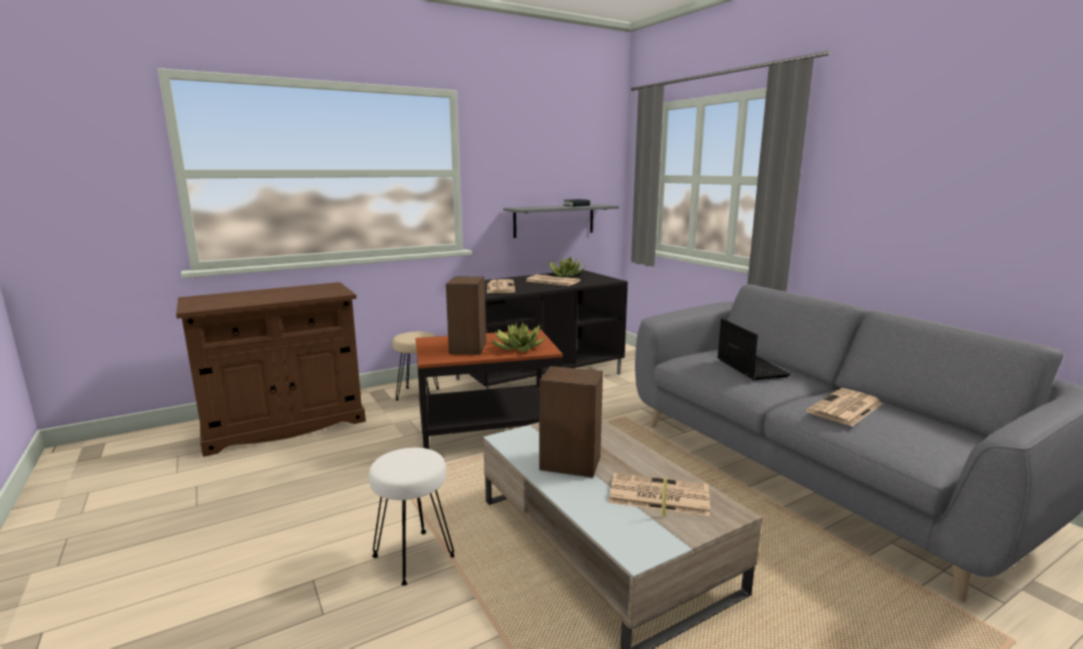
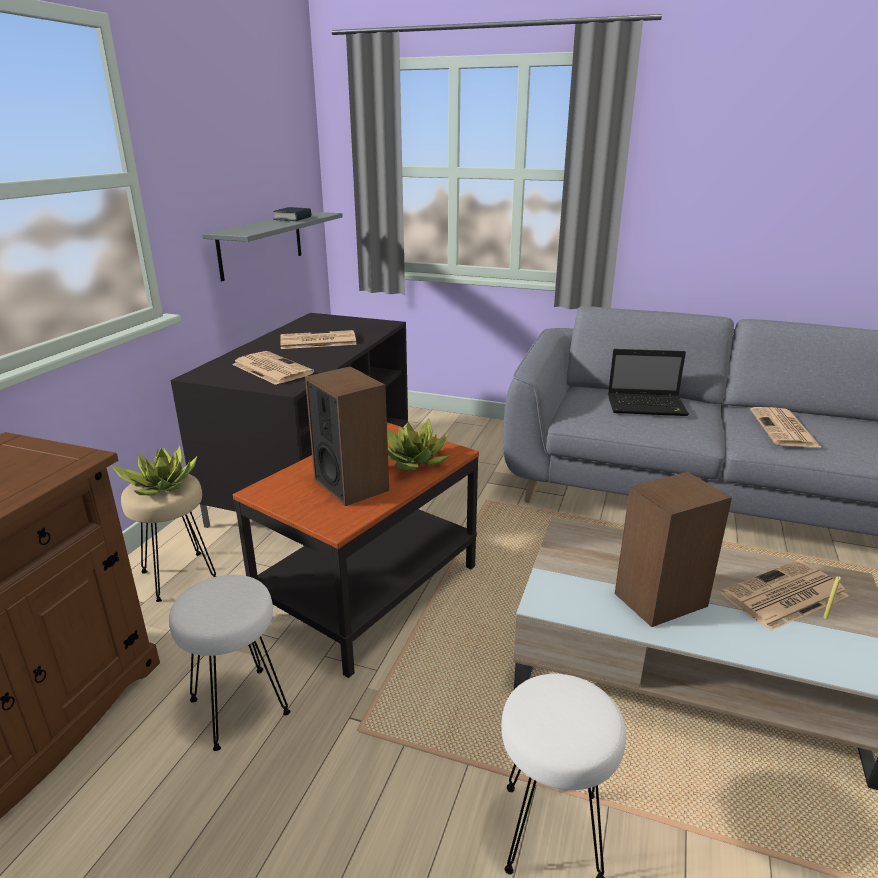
camera: 40 degrees left, 10 degrees up
potted plant [549,256,586,276] -> potted plant moved to [111,446,197,495]
laptop [717,318,791,380] -> laptop turned 150 degrees clockwise [608,349,689,416]
none -> white stool [169,575,290,751]

